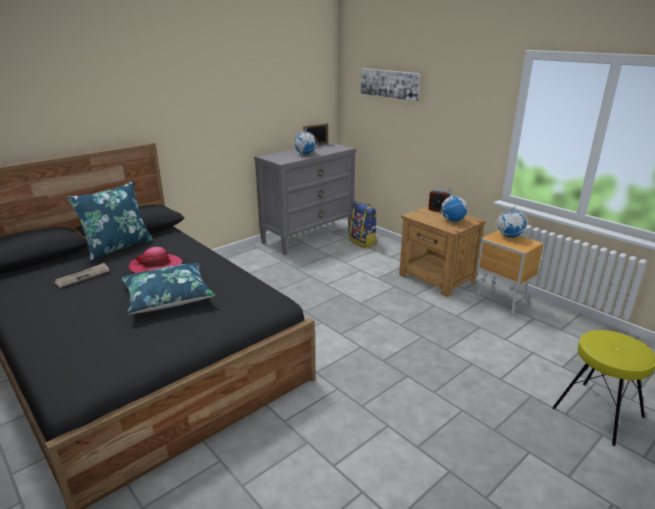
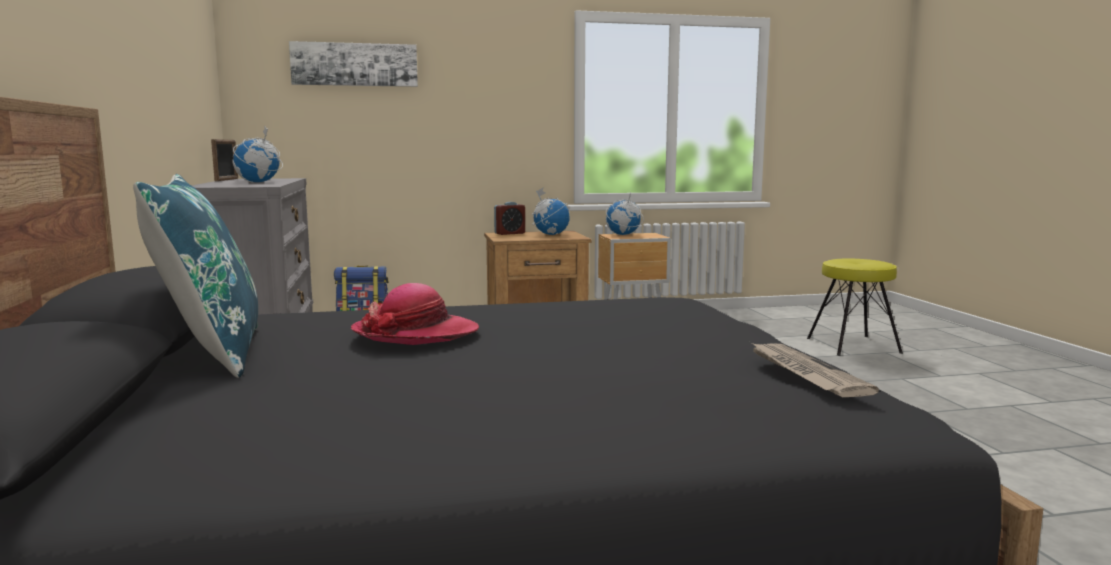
camera: 60 degrees left, 15 degrees down
newspaper [54,263,110,288] -> newspaper moved to [750,342,879,397]
blue pillow [121,263,216,314] -> none

